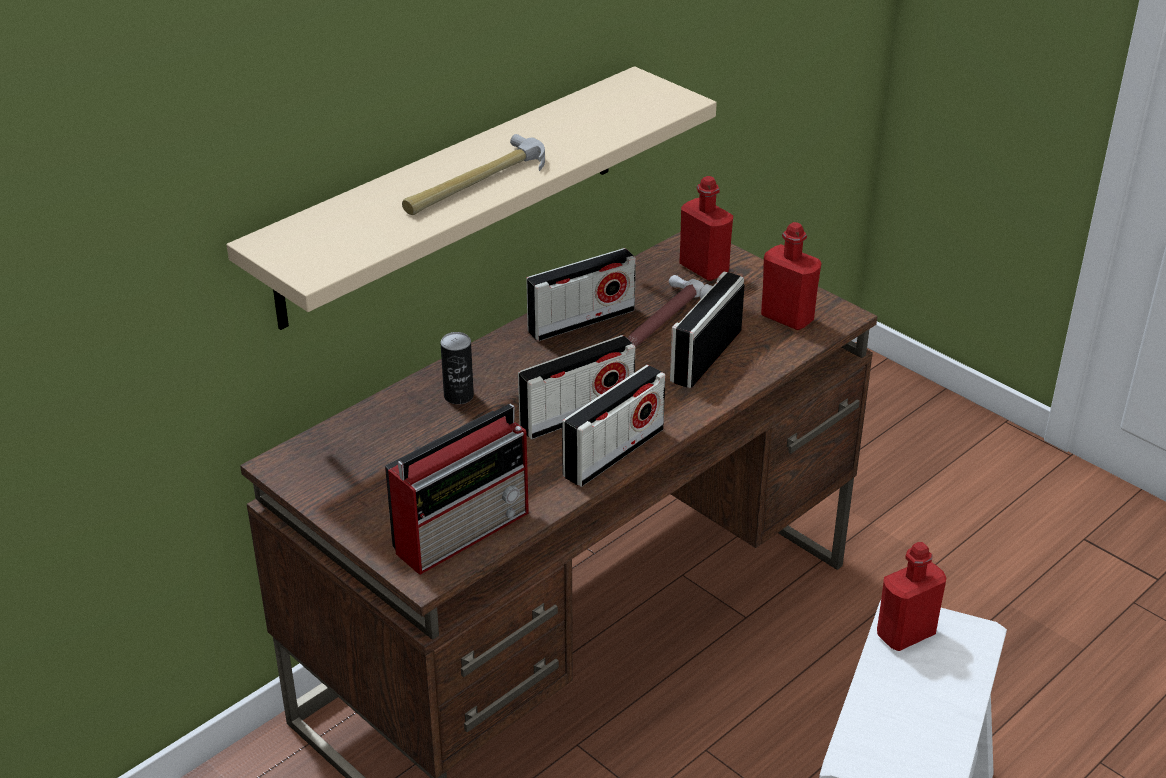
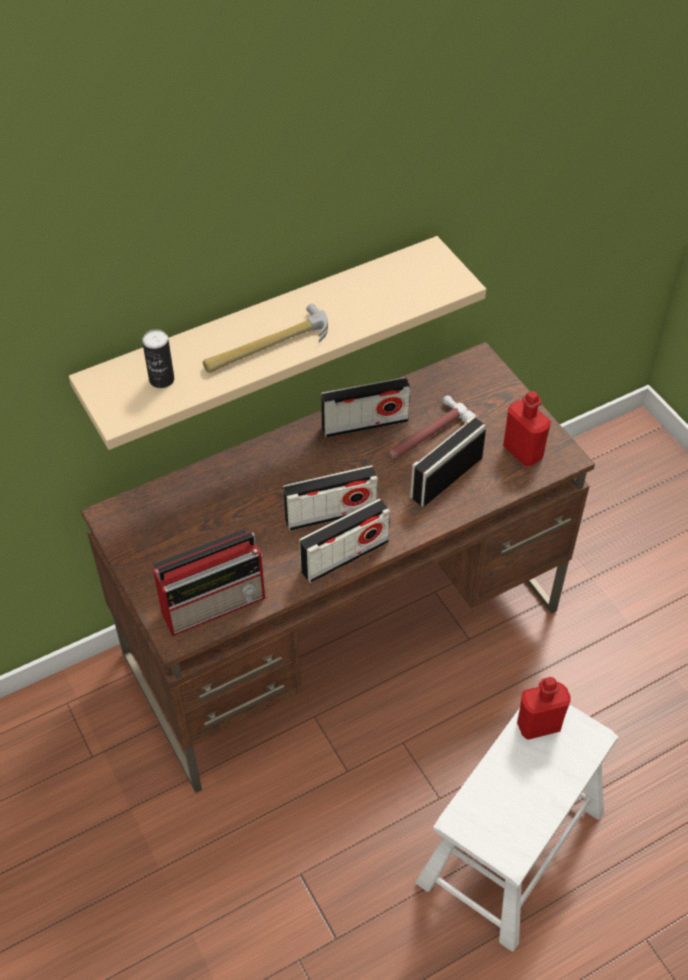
camera: 15 degrees right, 15 degrees up
can [441,332,474,404] -> can moved to [142,330,174,388]
red bottle [679,176,733,281] -> none

